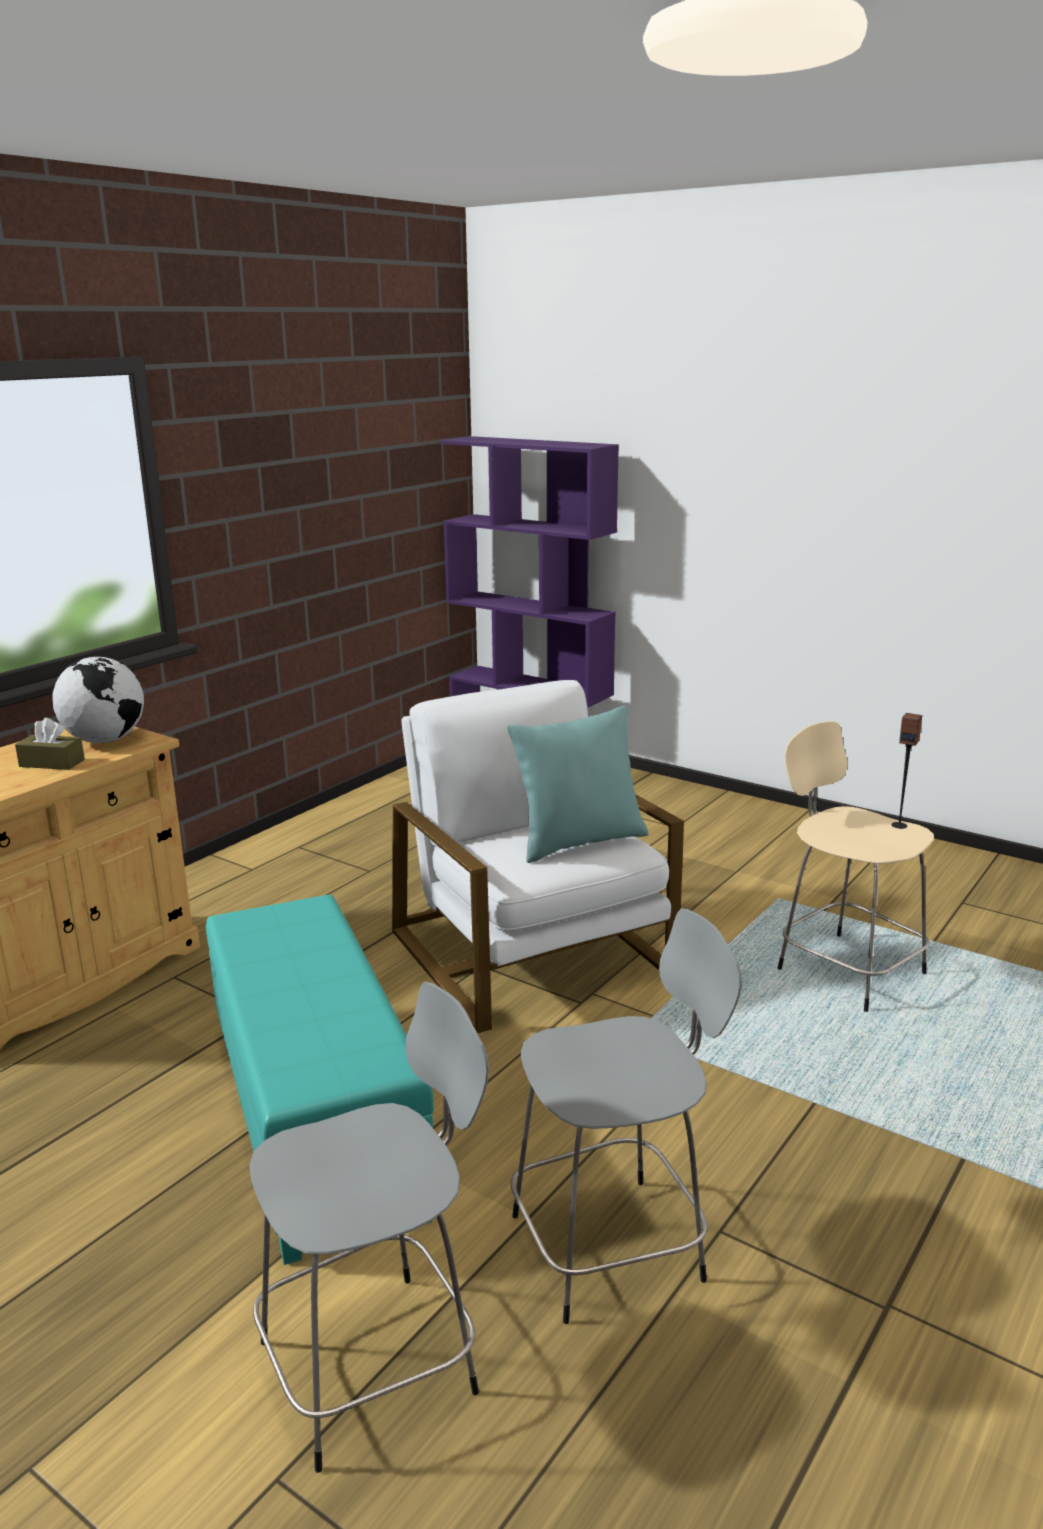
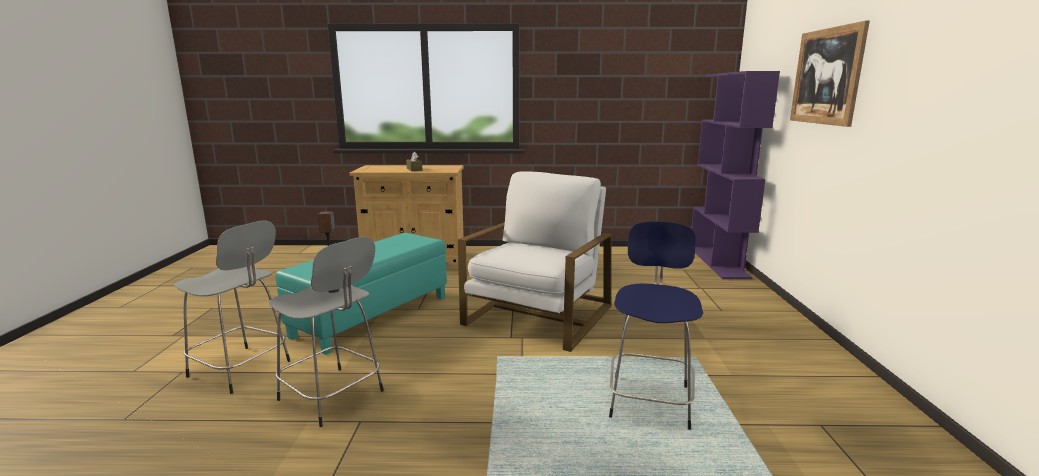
camera: 55 degrees right, 5 degrees down
globe [52,656,144,743] -> none
turquoise pillow [507,706,648,863] -> none
beige stool [778,721,934,1012] -> blue stool [609,221,703,430]
speaker [892,713,922,829] -> speaker moved to [318,212,339,293]
none -> picture [790,21,870,127]

